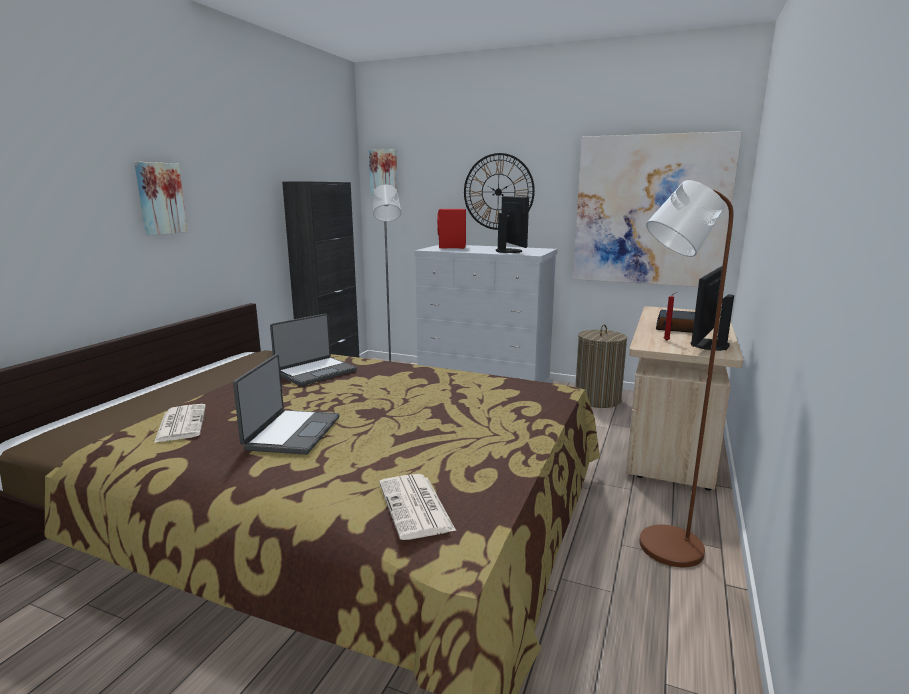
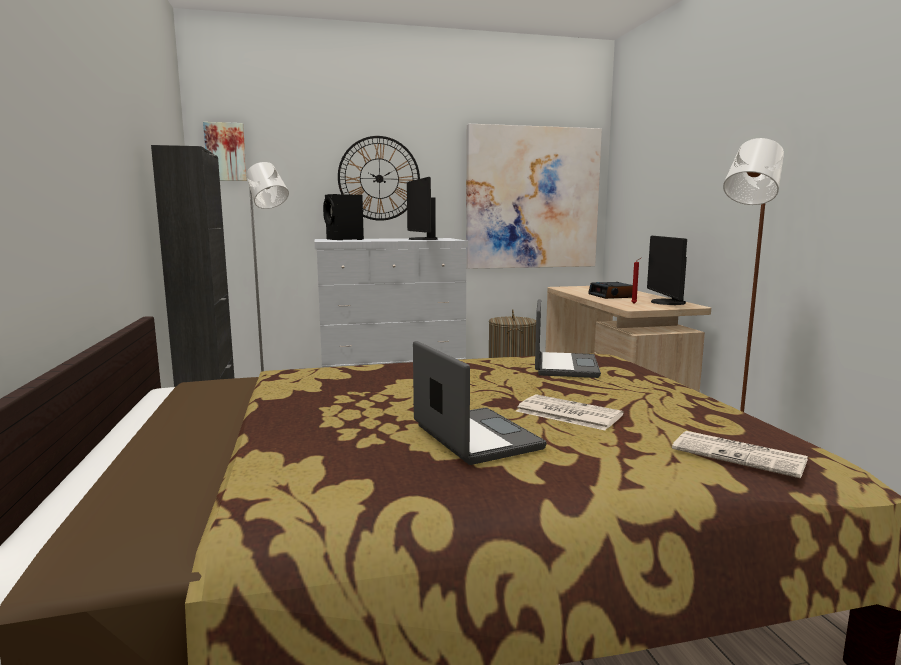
camera: 35 degrees left, 5 degrees down
picture [134,162,188,235] -> none
newspaper [154,404,206,443] -> newspaper moved to [516,394,623,430]
laptop [270,314,357,386] -> laptop moved to [535,299,601,378]
red speaker [437,209,466,249] -> black speaker [323,194,364,240]
monitor [496,196,529,253] -> monitor turned 150 degrees counterclockwise [407,177,438,240]

